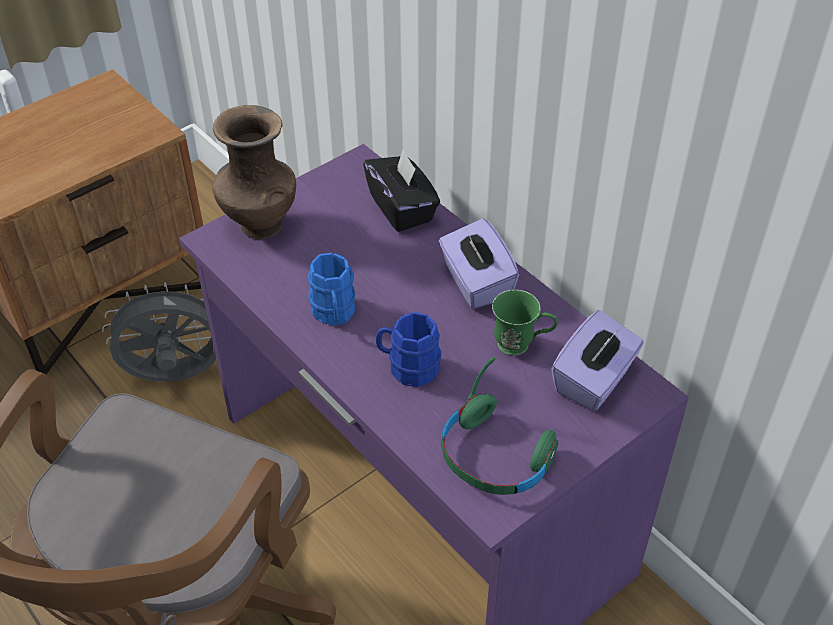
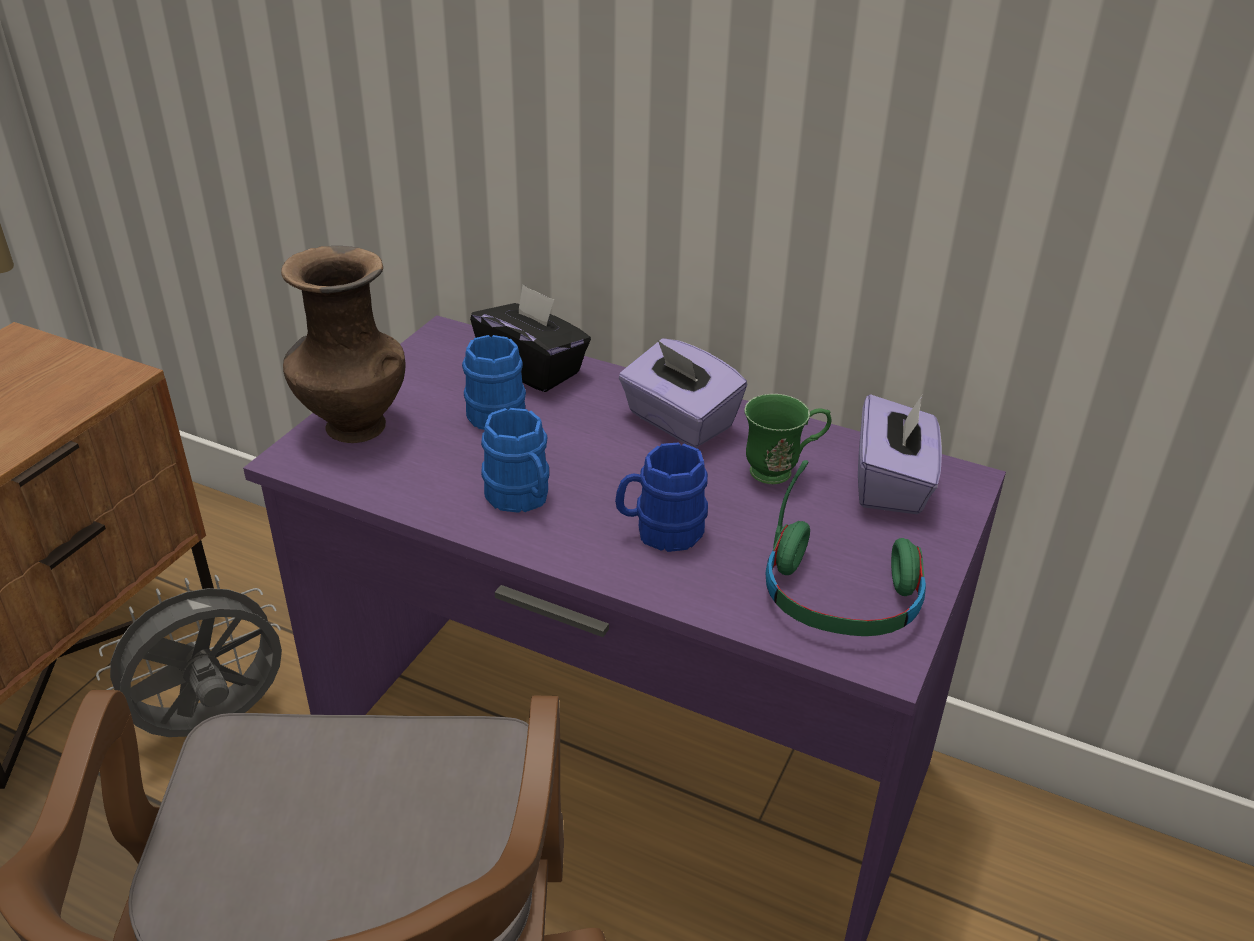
camera: 25 degrees left, 10 degrees down
none -> blue mug [462,335,526,430]

